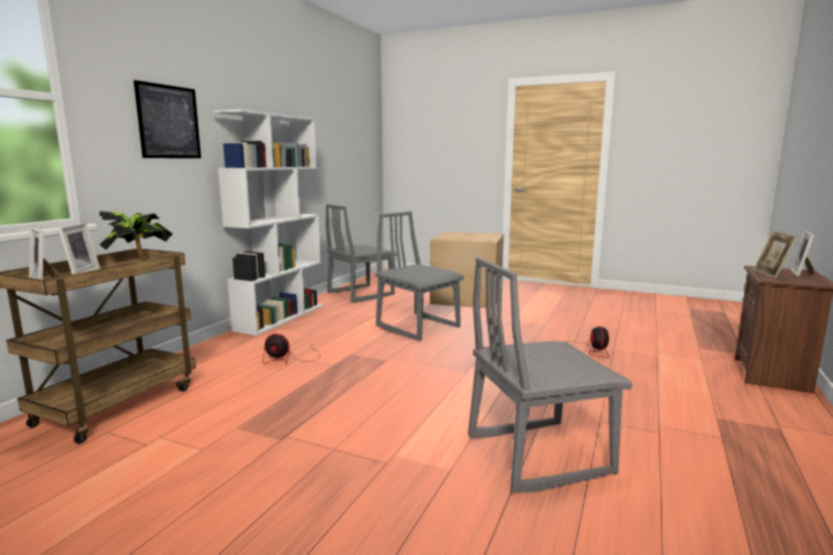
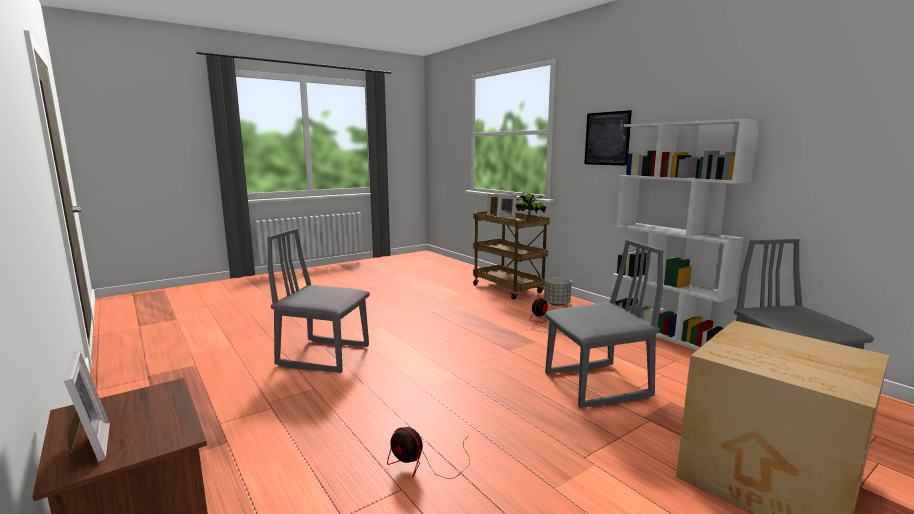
camera: 120 degrees right, 0 degrees up
grey chair [468,257,633,493] -> grey chair turned 90 degrees counterclockwise [267,228,370,373]
picture frame [753,231,797,278] -> none
none -> grey planter [544,277,572,306]

